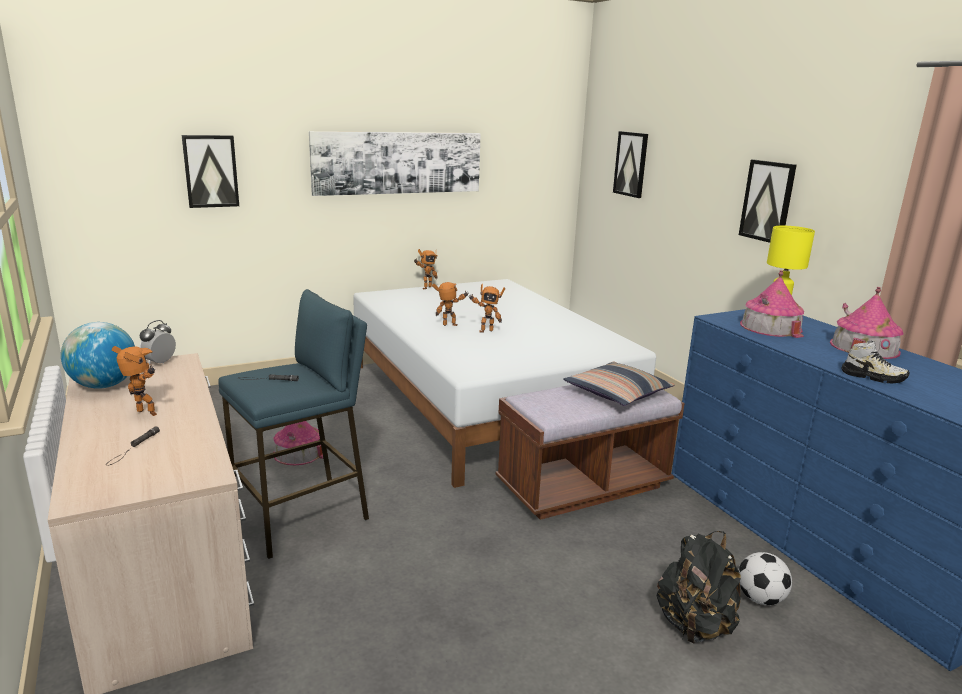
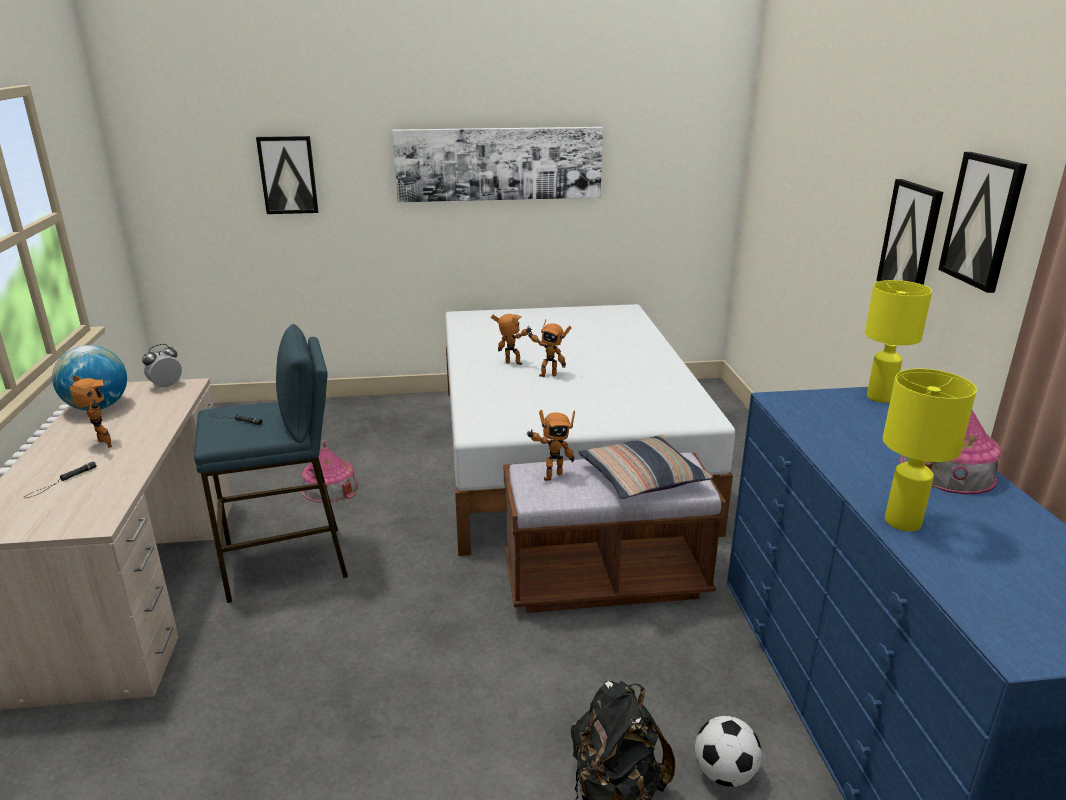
camera: 20 degrees right, 5 degrees up
toy robot [414,249,438,289] -> toy robot moved to [527,410,575,481]
picture [613,131,648,198] -> picture moved to [938,152,1027,293]
toy house [740,270,804,338] -> none
shoe [842,340,910,384] -> yellow table lamp [883,369,977,531]

